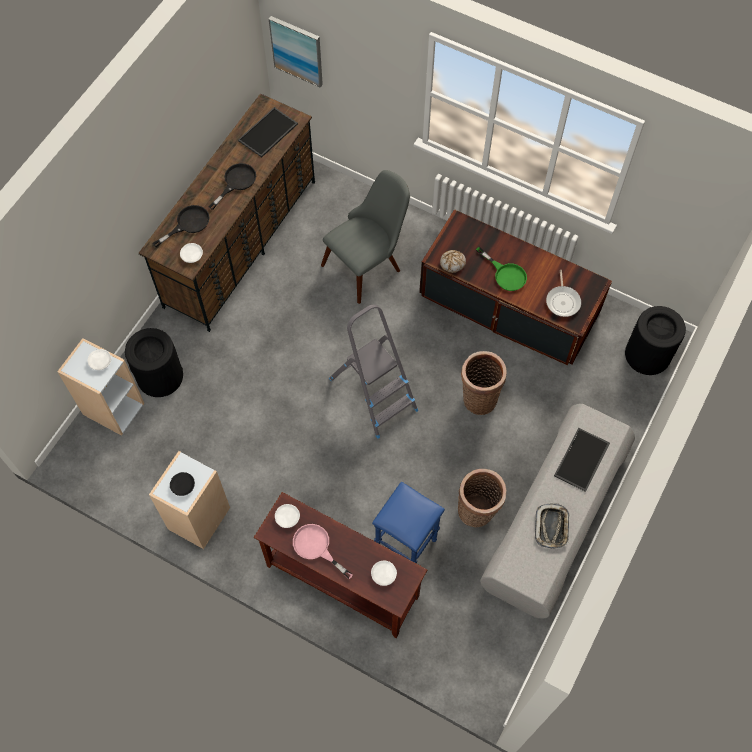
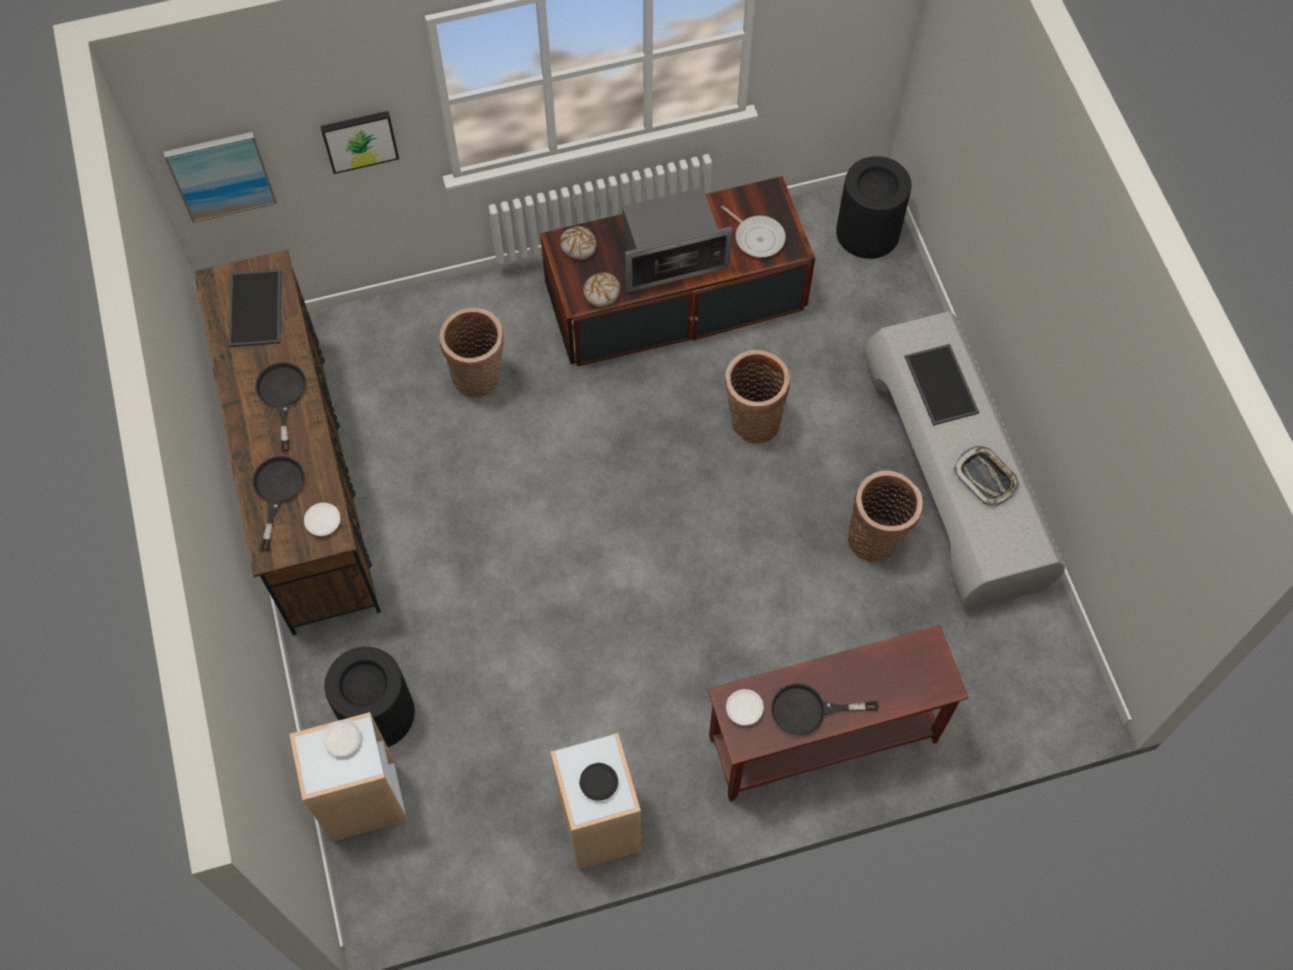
camera: 45 degrees left, 0 degrees up
pink frying pan [293,524,353,579] -> black frying pan [771,683,879,736]
grey chair [321,170,410,304] -> basket [439,308,504,398]
grey step ladder [329,305,418,439] -> none
white plate [371,561,397,586] -> none
blue stool [372,482,445,563] -> none
green frying pan [476,247,527,291] -> microwave [622,187,732,293]
none -> picture [320,111,399,174]
none -> bread [560,226,597,260]

